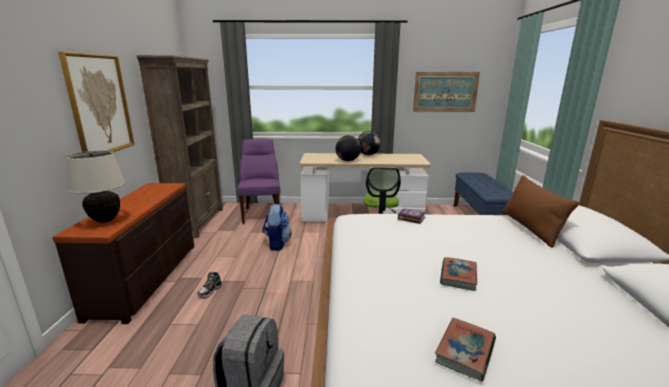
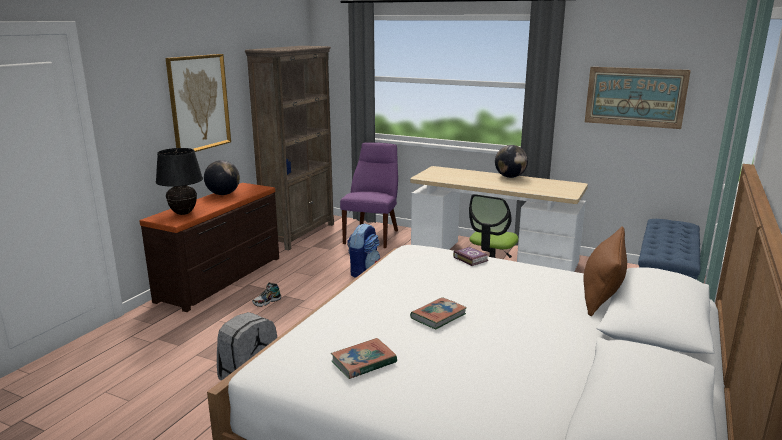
camera: 25 degrees right, 0 degrees up
beige table lamp [67,151,126,223] -> black table lamp [155,148,203,215]
globe [335,135,361,161] -> globe moved to [204,160,240,195]

